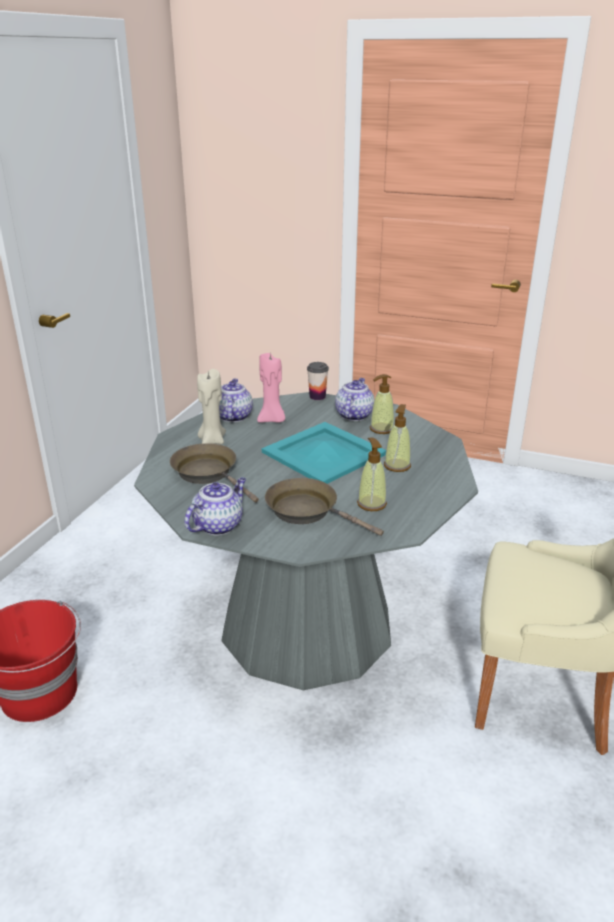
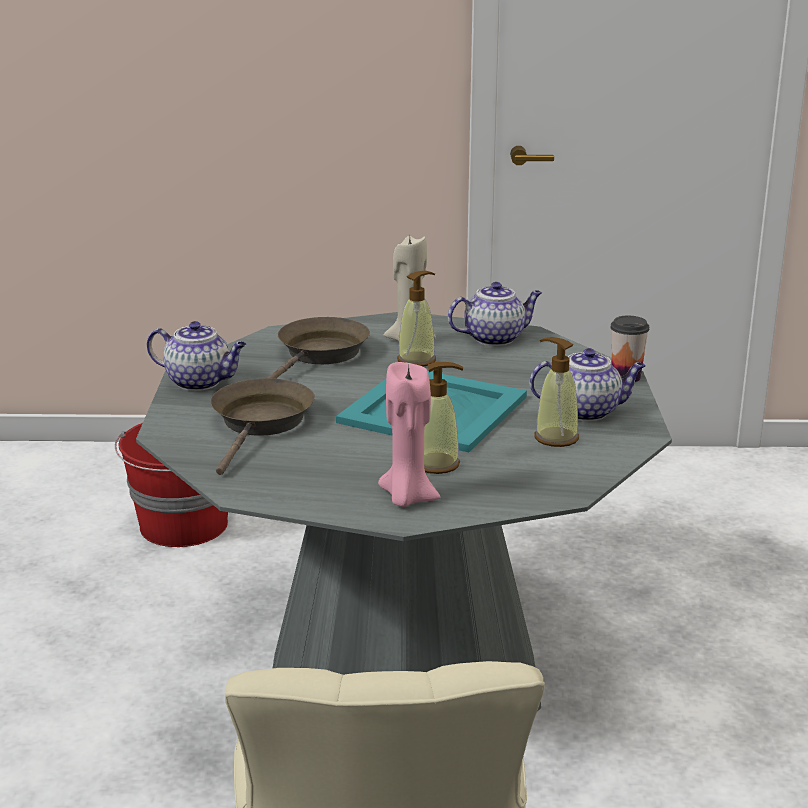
camera: 70 degrees right, 5 degrees down
pink candle [257,353,285,423] -> pink candle moved to [378,362,440,507]
soap dispenser [357,437,387,511] -> soap dispenser moved to [397,271,436,367]

